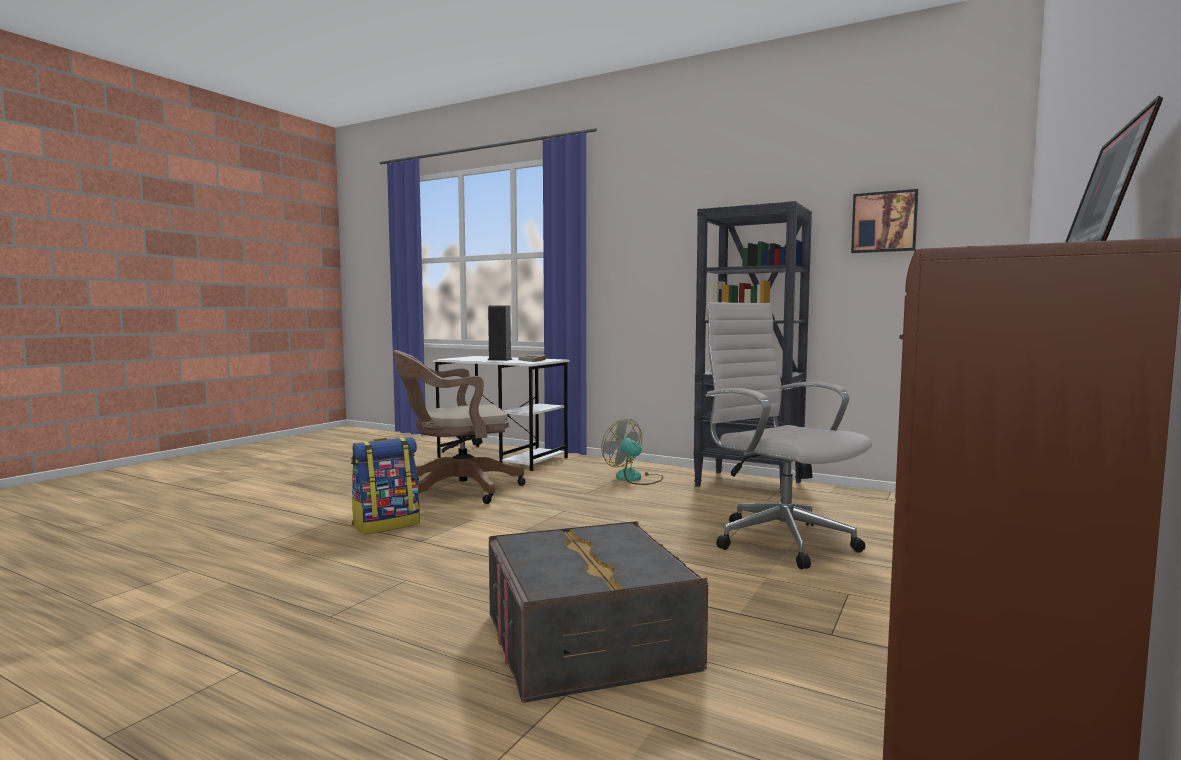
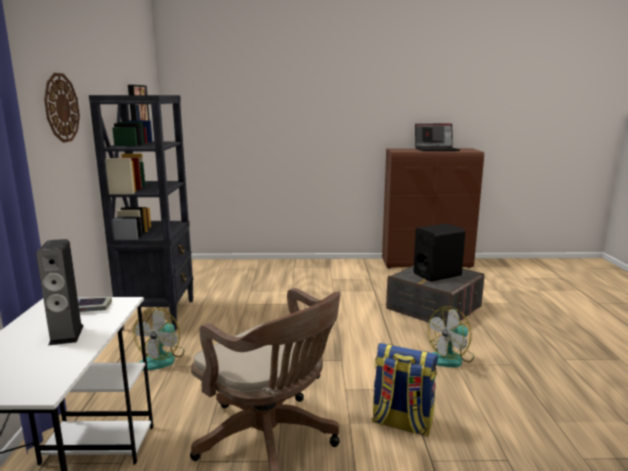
camera: 120 degrees left, 10 degrees up
white office chair [705,302,872,569] -> none
none -> wall clock [44,73,80,143]
none -> black speaker [413,223,466,282]
none -> fan [427,306,474,367]

